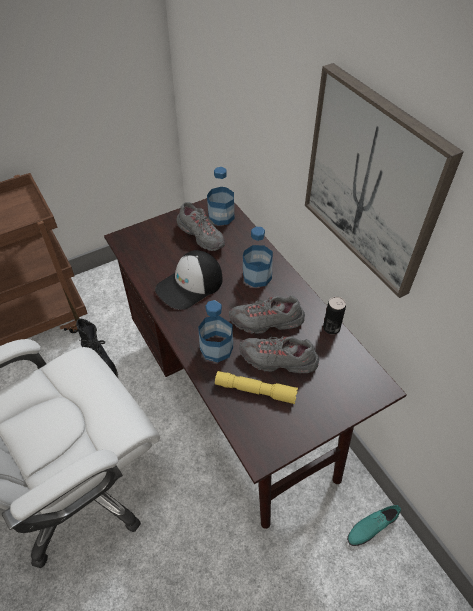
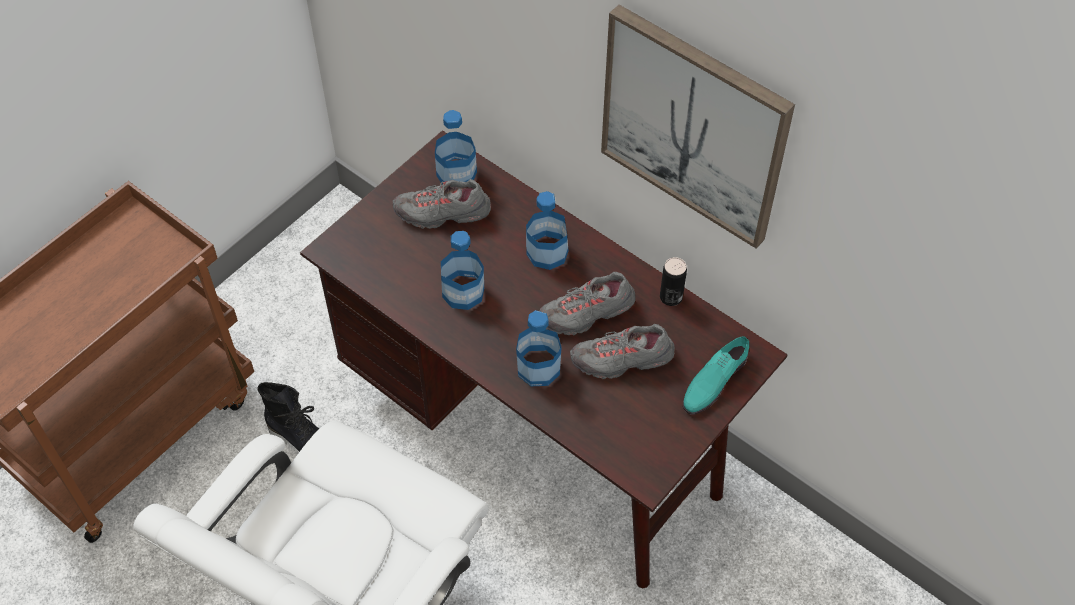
camera: 20 degrees left, 5 degrees up
cap [155,250,223,310] -> bottle [441,231,484,310]
grey shoe [177,202,225,251] -> grey shoe turned 150 degrees clockwise [393,179,491,229]
yellow flashlight [215,371,298,404] -> none
turquoise shoe [347,505,401,546] -> turquoise shoe moved to [683,336,749,415]

